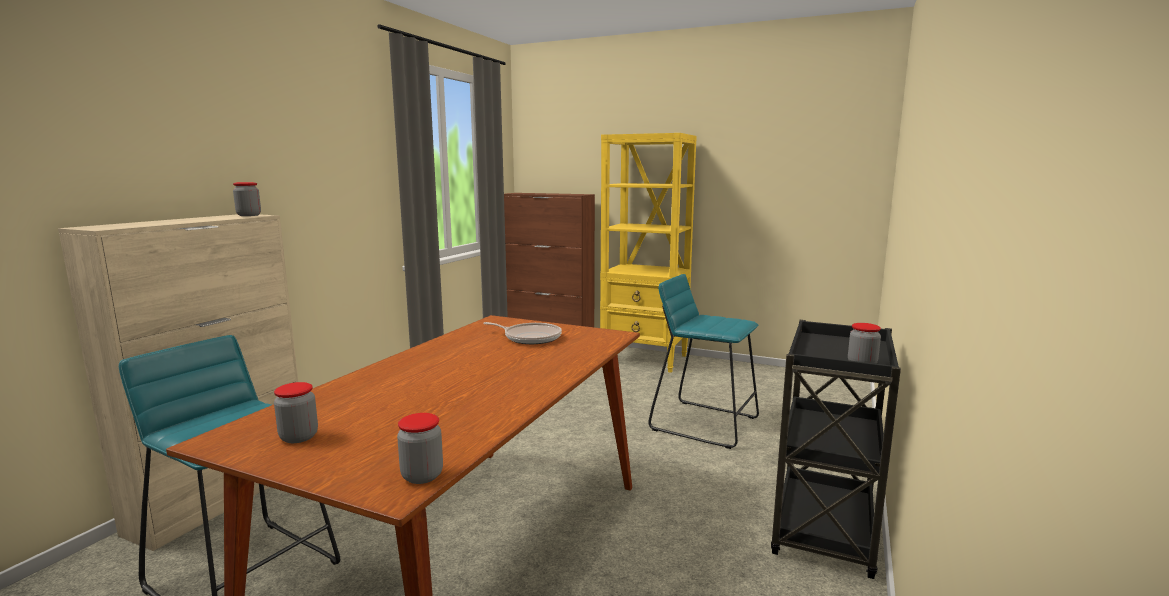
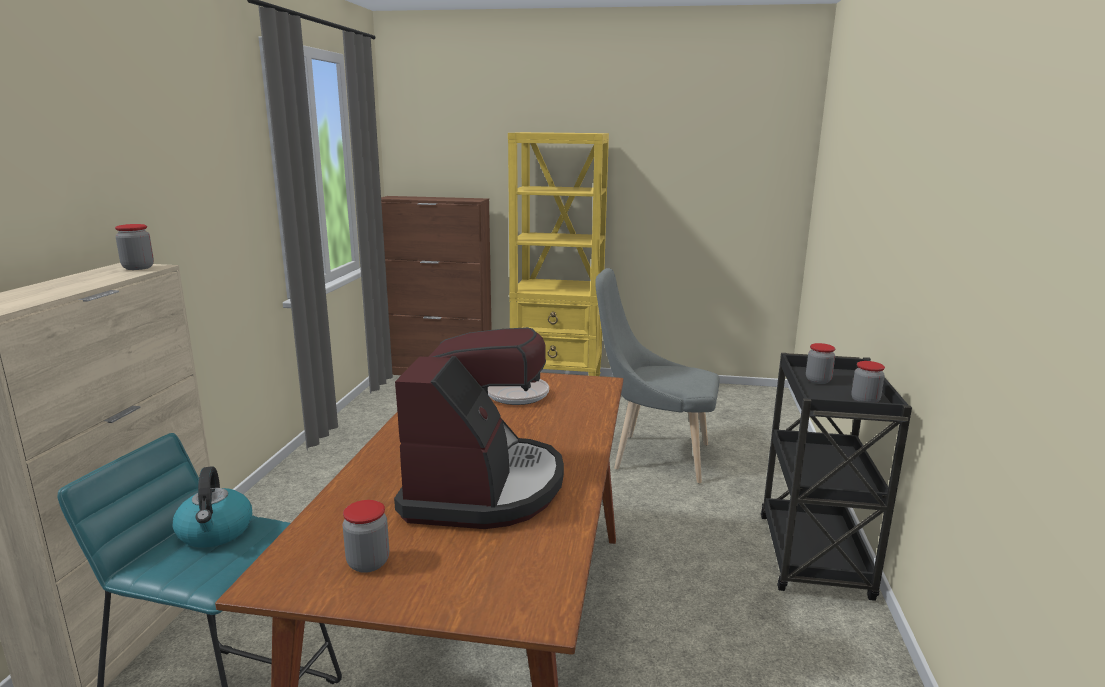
camera: 15 degrees left, 5 degrees up
jar [397,413,443,484] -> jar moved to [806,343,836,384]
turquoise stool [648,274,759,449] -> grey chair [595,268,720,484]
none -> kettle [172,466,252,548]
none -> coffee machine [394,327,564,529]

